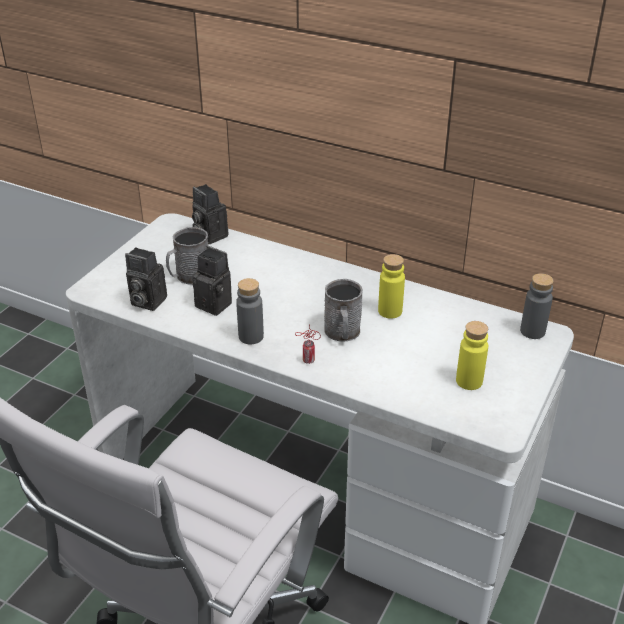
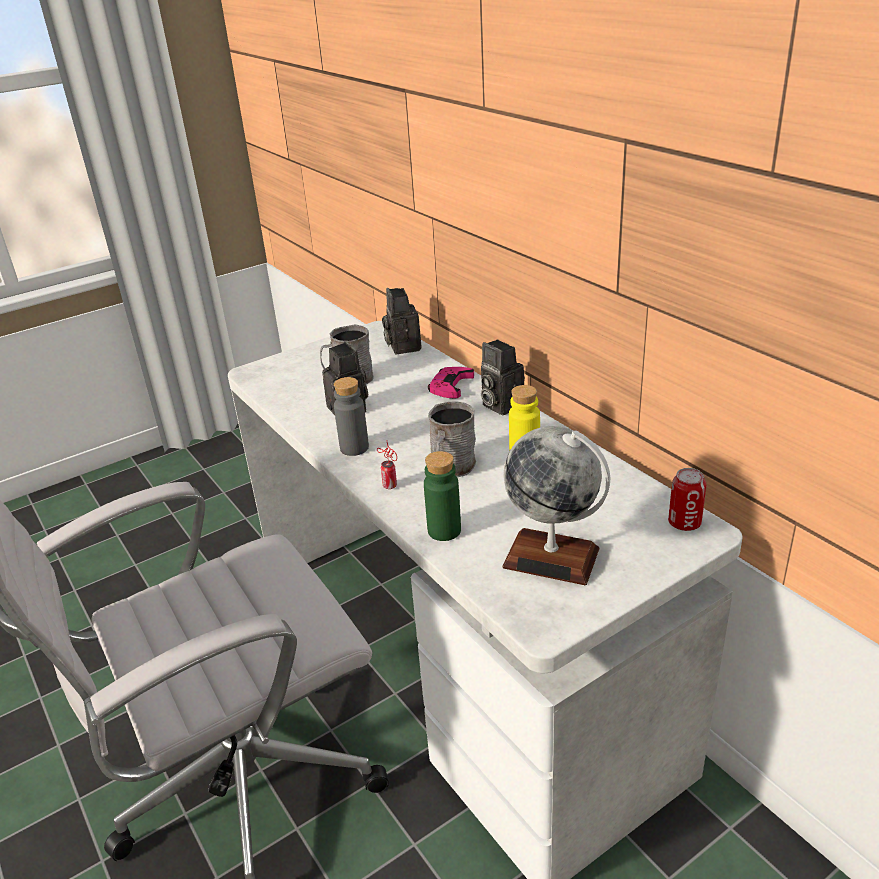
camera: 30 degrees right, 5 degrees down
camera [125,247,167,311] -> camera moved to [481,339,525,415]
yellow bottle [456,321,488,390] -> globe [502,426,610,585]
grey bottle [520,273,554,339] -> can [668,468,706,531]
none -> green bottle [424,451,461,541]
none -> pink game controller [428,367,474,398]

